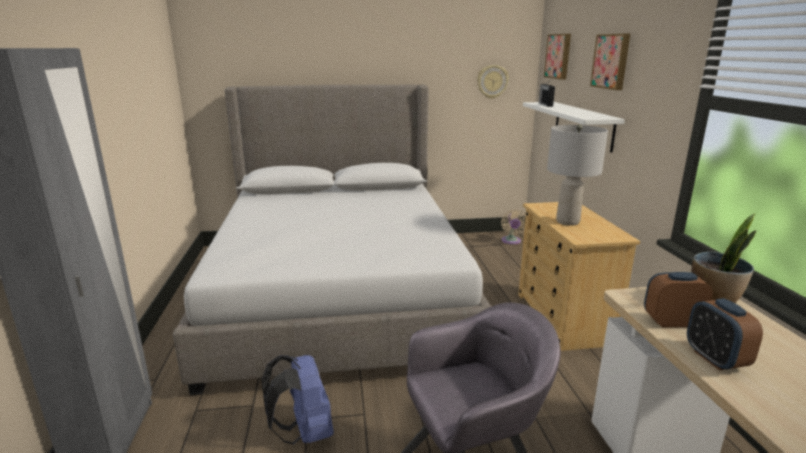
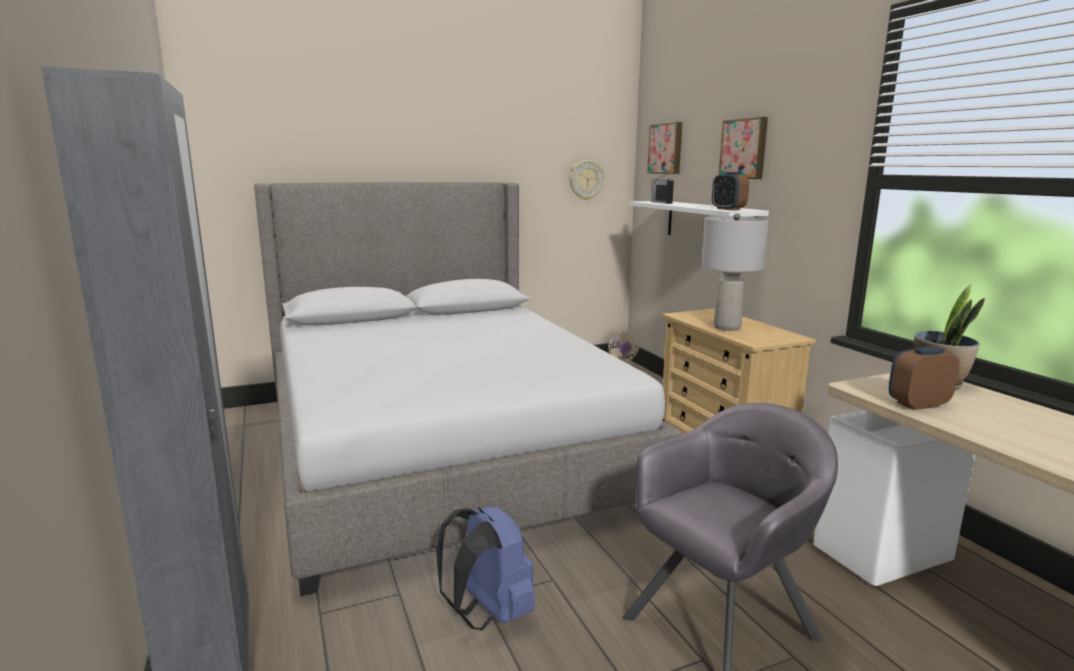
camera: 15 degrees left, 5 degrees down
alarm clock [687,298,763,370] -> alarm clock moved to [712,172,749,210]

